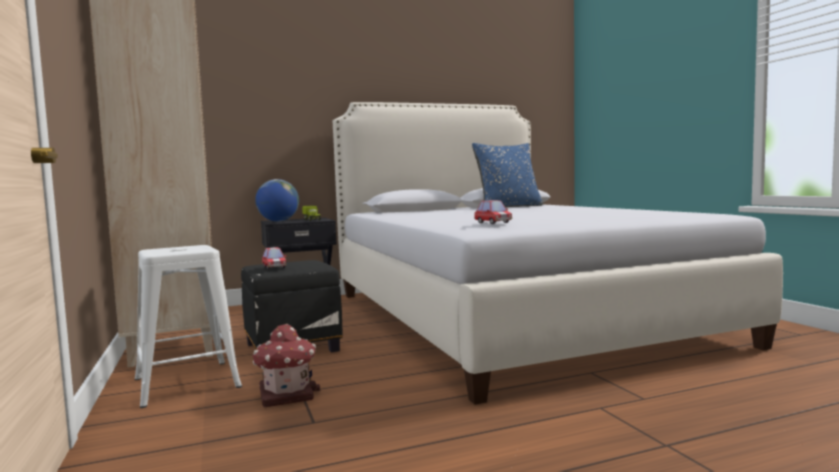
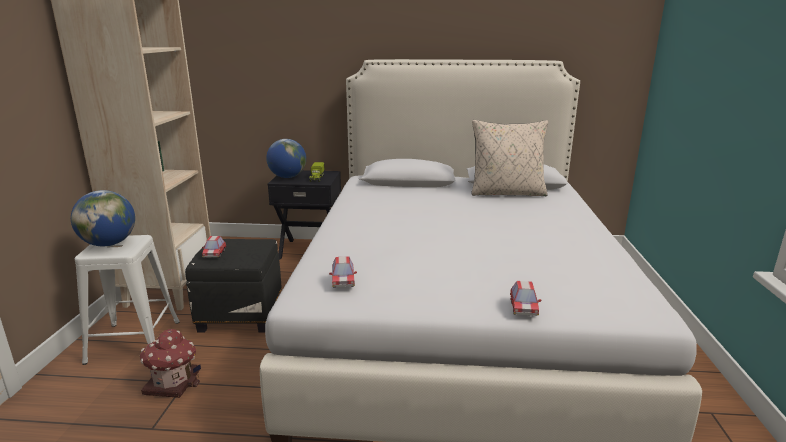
camera: 25 degrees right, 15 degrees up
blue pillow [472,143,543,207] -> beige pillow [471,120,548,196]
none -> globe [71,190,135,246]
none -> toy car [510,281,541,316]

